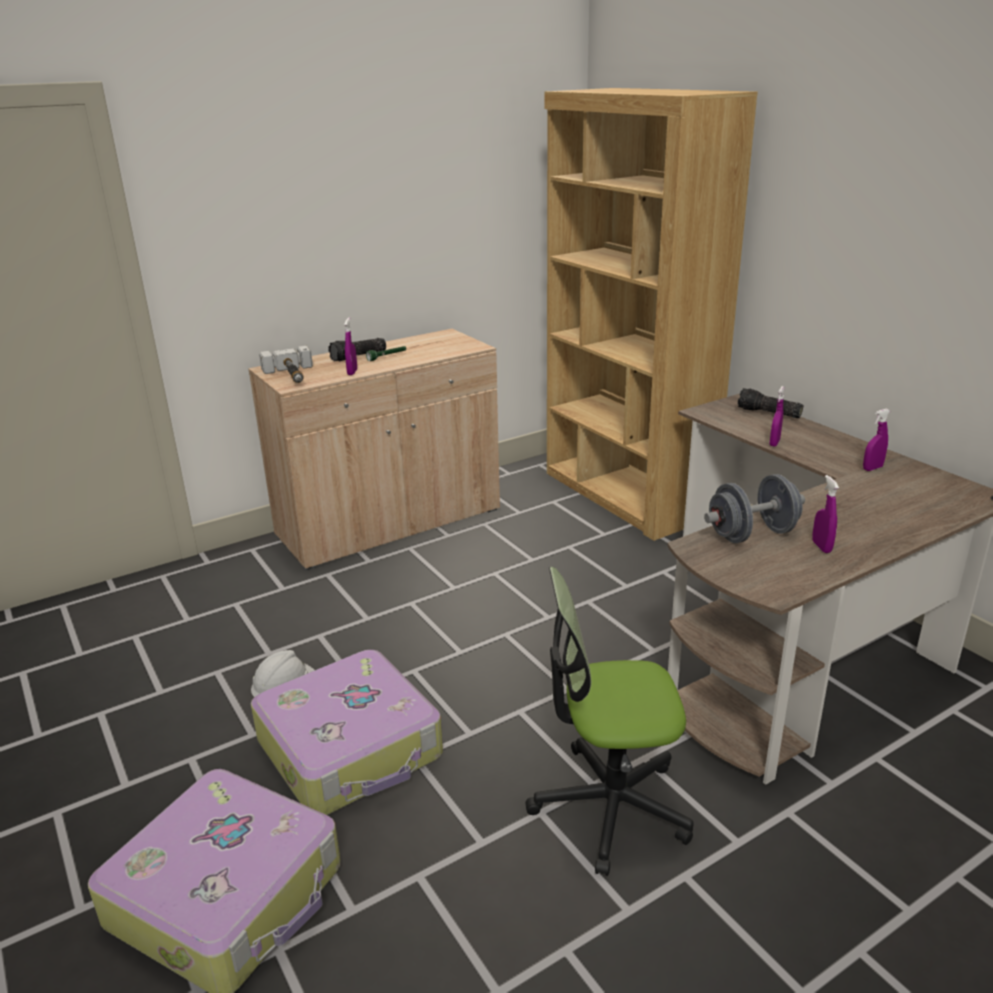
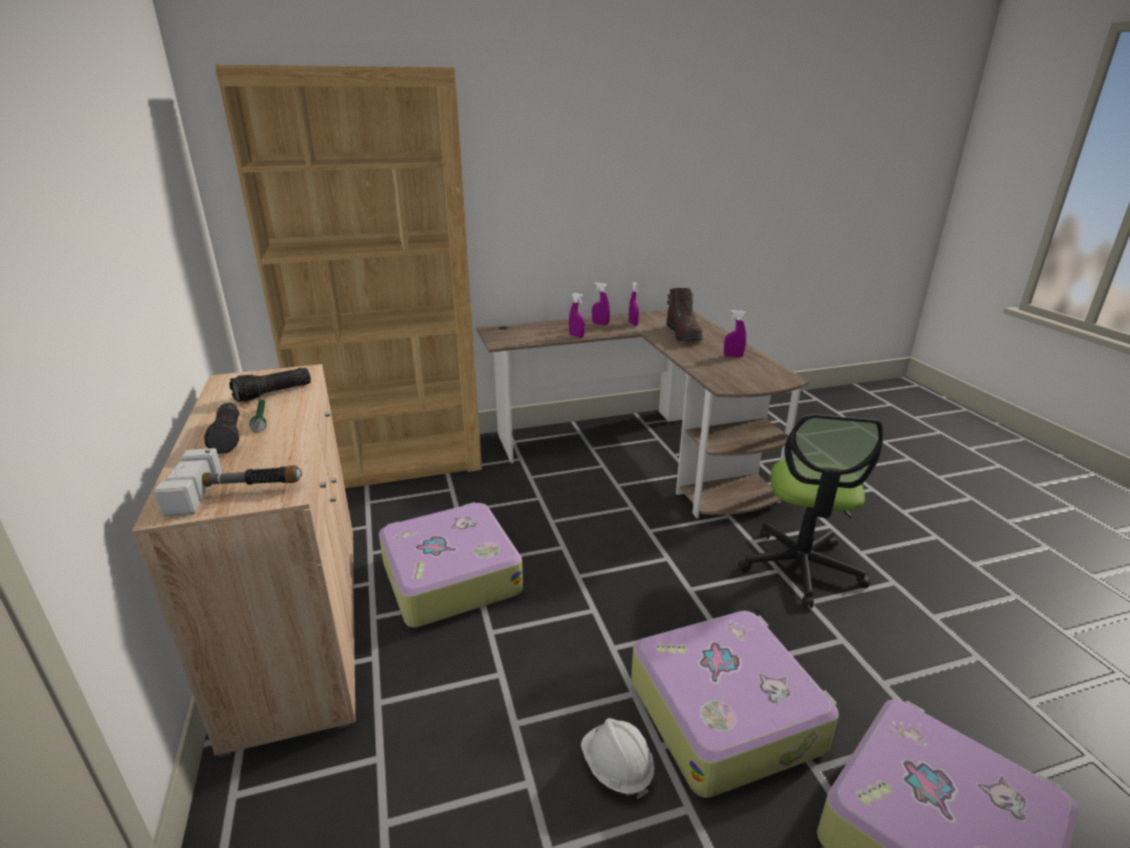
camera: 75 degrees left, 0 degrees up
purple spray bottle [344,318,357,375] -> purple spray bottle moved to [592,282,610,325]
grey dumbbell [704,474,805,543] -> none
flashlight [738,388,803,418] -> flashlight moved to [229,368,311,402]
none -> suitcase [379,502,523,628]
none -> brown boot [666,288,703,341]

